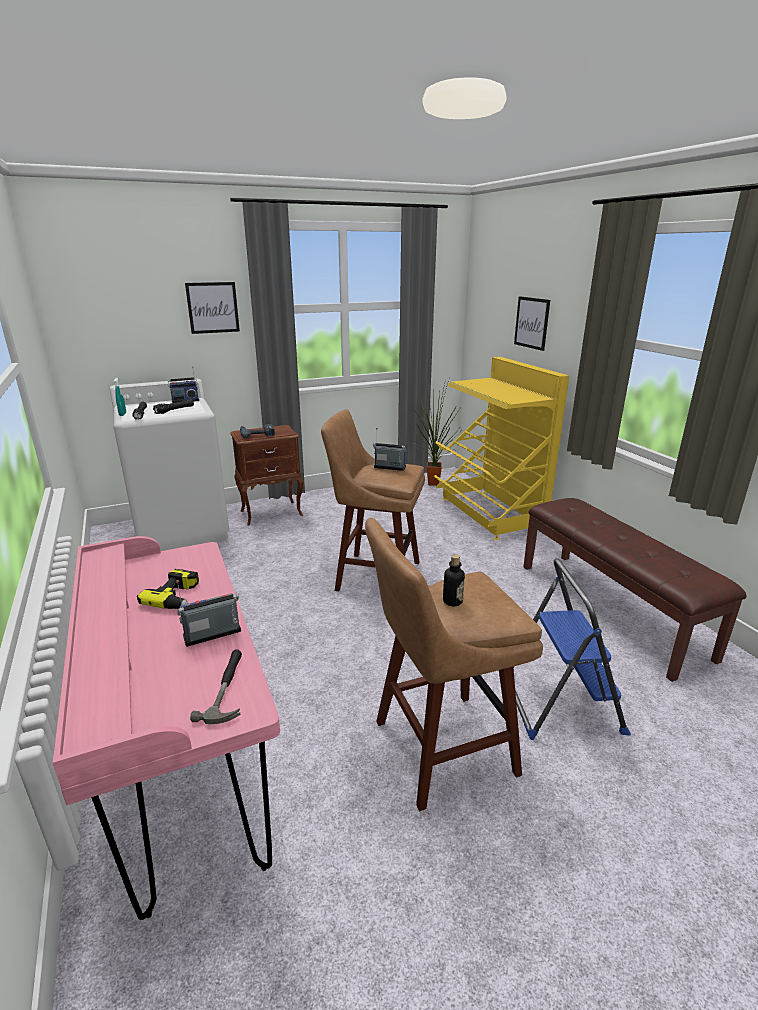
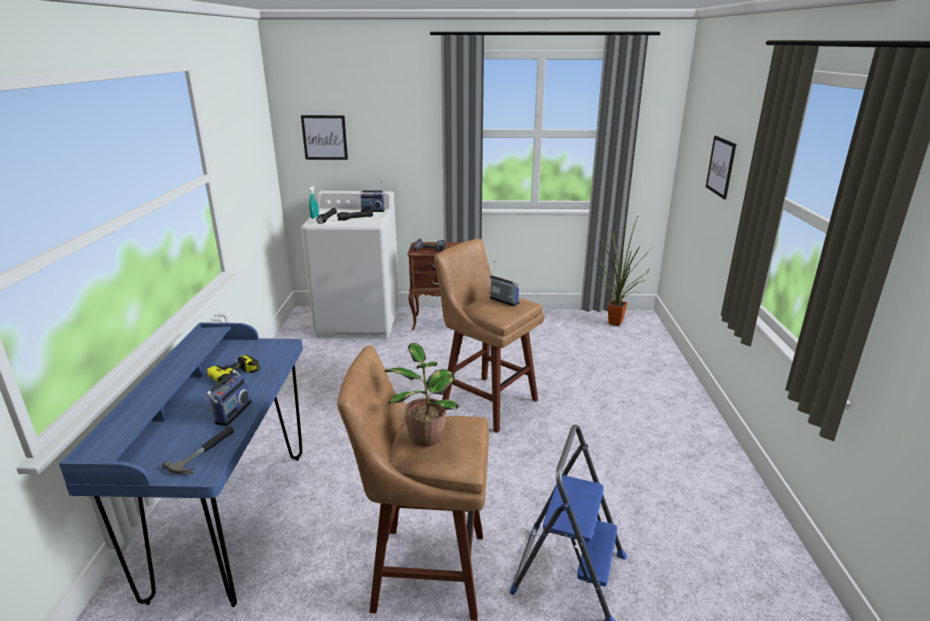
camera: 25 degrees right, 0 degrees up
pink desk [53,536,280,920] -> blue desk [59,322,303,607]
radio [176,580,241,647] -> radio turned 105 degrees clockwise [206,355,252,426]
picture [185,282,240,334] -> picture moved to [301,115,348,160]
yellow shoe rack [434,357,569,540] -> none
bottle [443,554,465,606] -> potted plant [385,343,459,447]
brown bench [524,498,746,682] -> none

